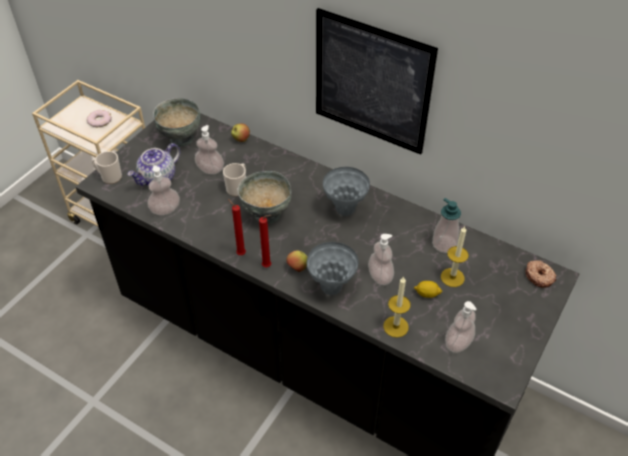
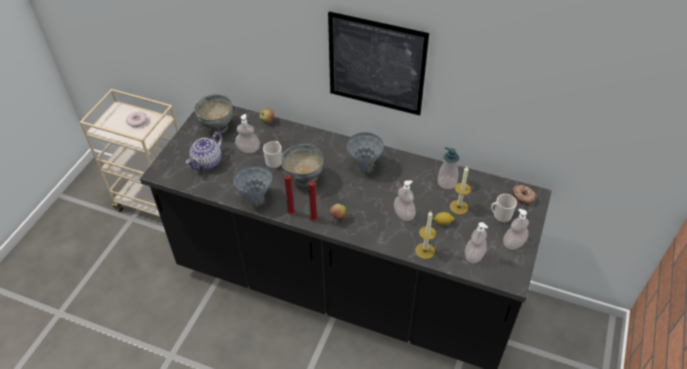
camera: 10 degrees left, 0 degrees up
mug [92,151,122,184] -> mug moved to [491,194,517,222]
soap dispenser [147,165,180,215] -> soap dispenser moved to [503,209,529,250]
grey vase [307,242,359,295] -> grey vase moved to [233,164,272,205]

